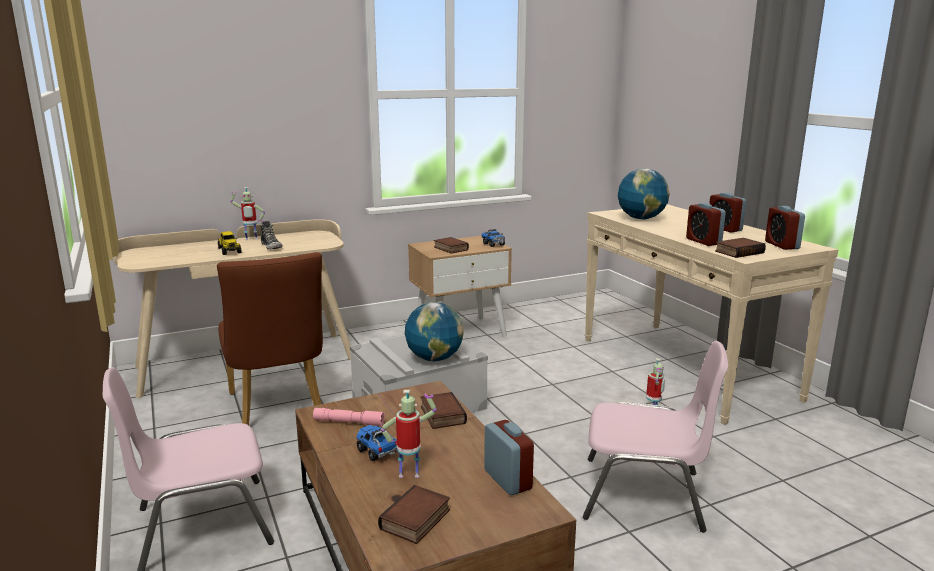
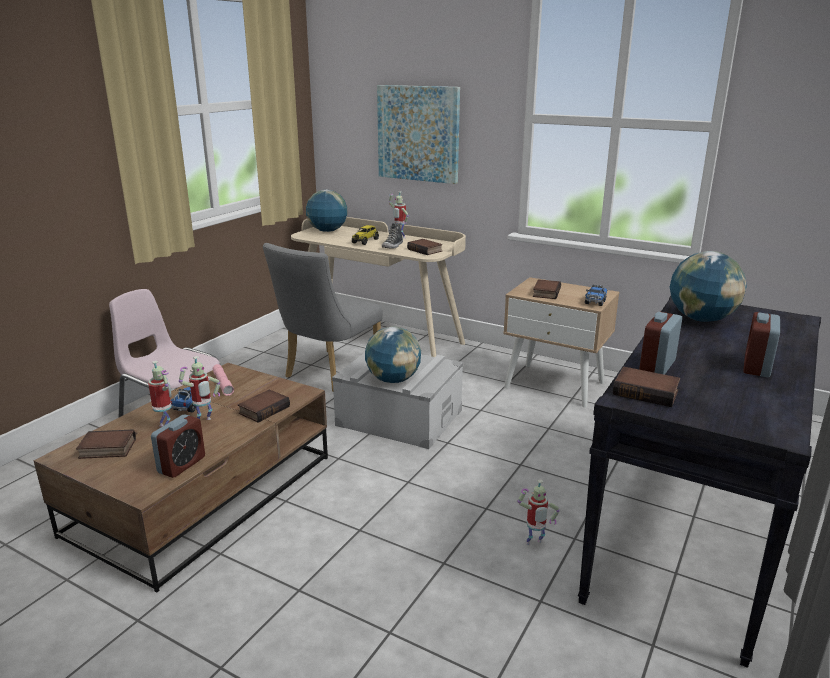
camera: 55 degrees right, 5 degrees up
brown chair [217,252,323,425] -> grey chair [263,243,383,392]
pink chair [583,341,728,532] -> none
beige console table [585,204,838,425] -> black console table [577,296,821,668]
alarm clock [765,206,805,250] -> none
none -> toy robot [179,356,220,420]
none -> globe [306,189,347,232]
none -> picture [377,85,460,184]
none -> book [407,239,443,255]

